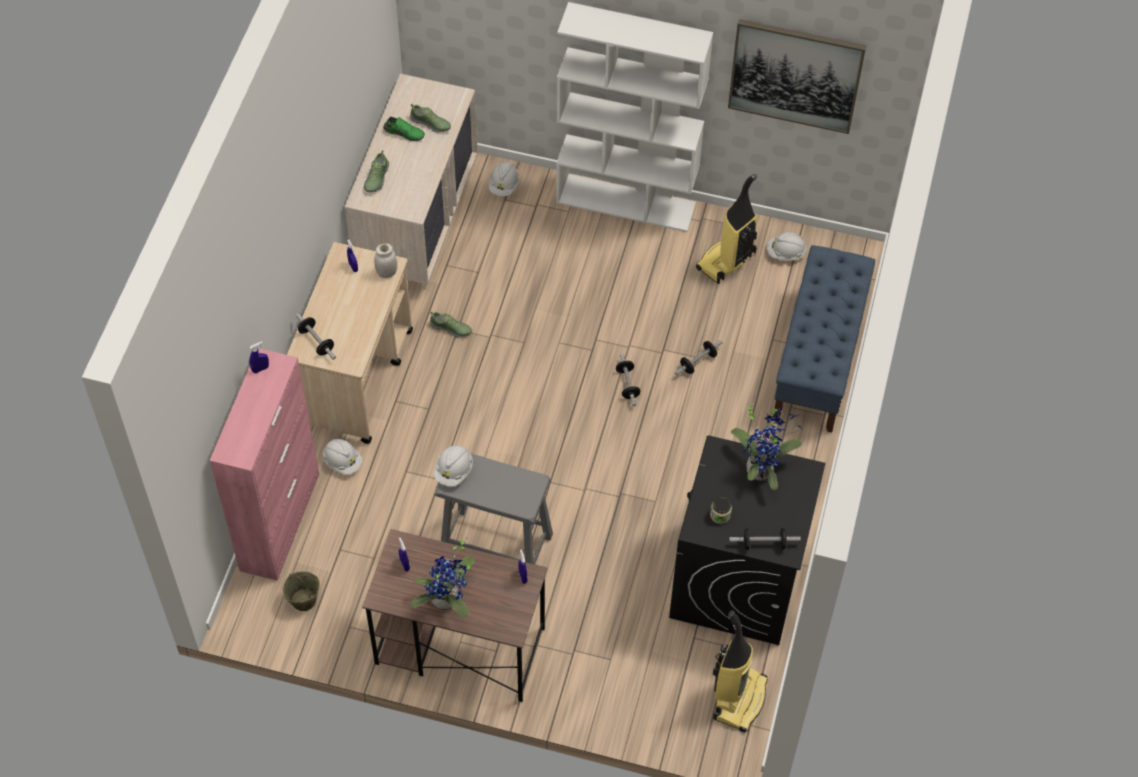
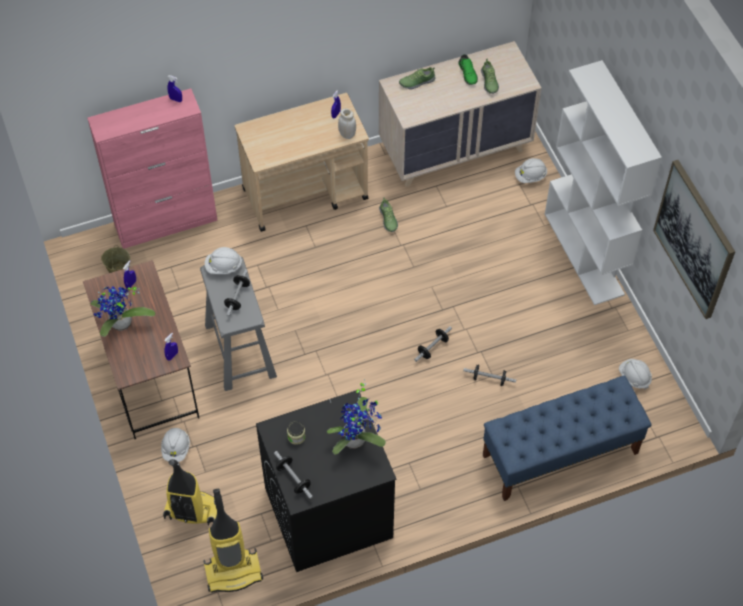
camera: 55 degrees right, 0 degrees up
dumbbell [296,313,336,360] -> dumbbell moved to [224,269,250,317]
white hard hat [322,439,362,475] -> white hard hat moved to [161,428,190,462]
vacuum cleaner [696,174,757,284] -> vacuum cleaner moved to [163,459,217,526]

